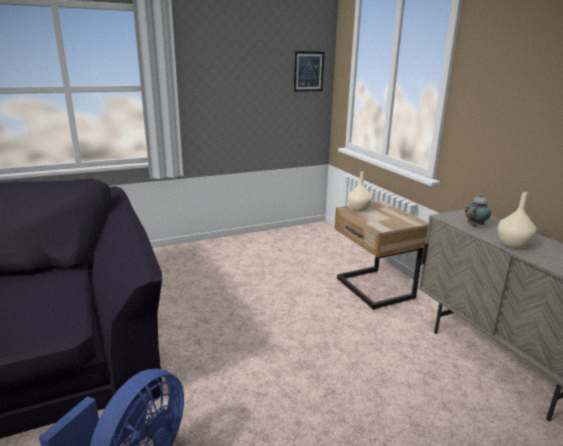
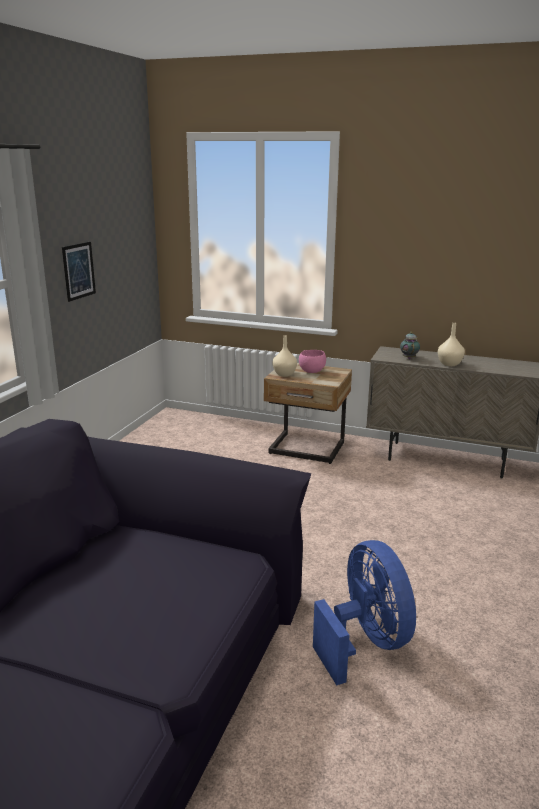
camera: 45 degrees left, 0 degrees up
picture [294,51,324,92] -> picture moved to [62,242,96,302]
none -> pink bowl [299,350,326,373]

